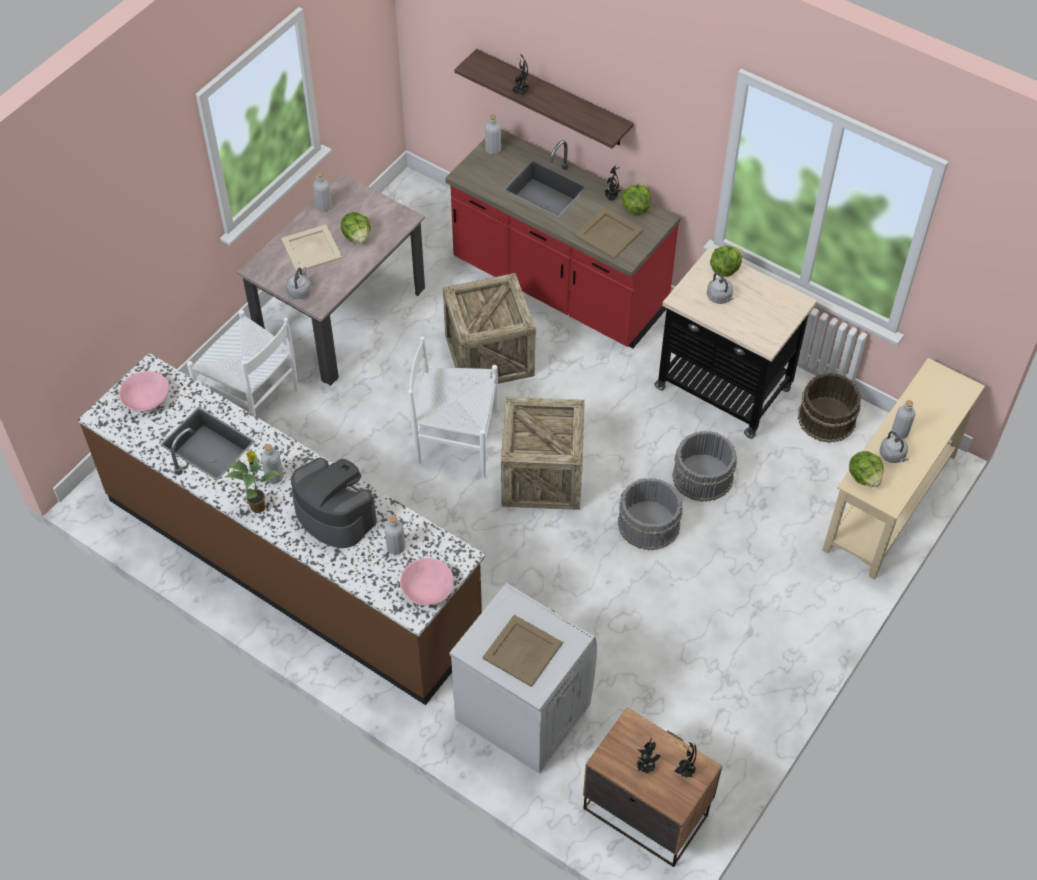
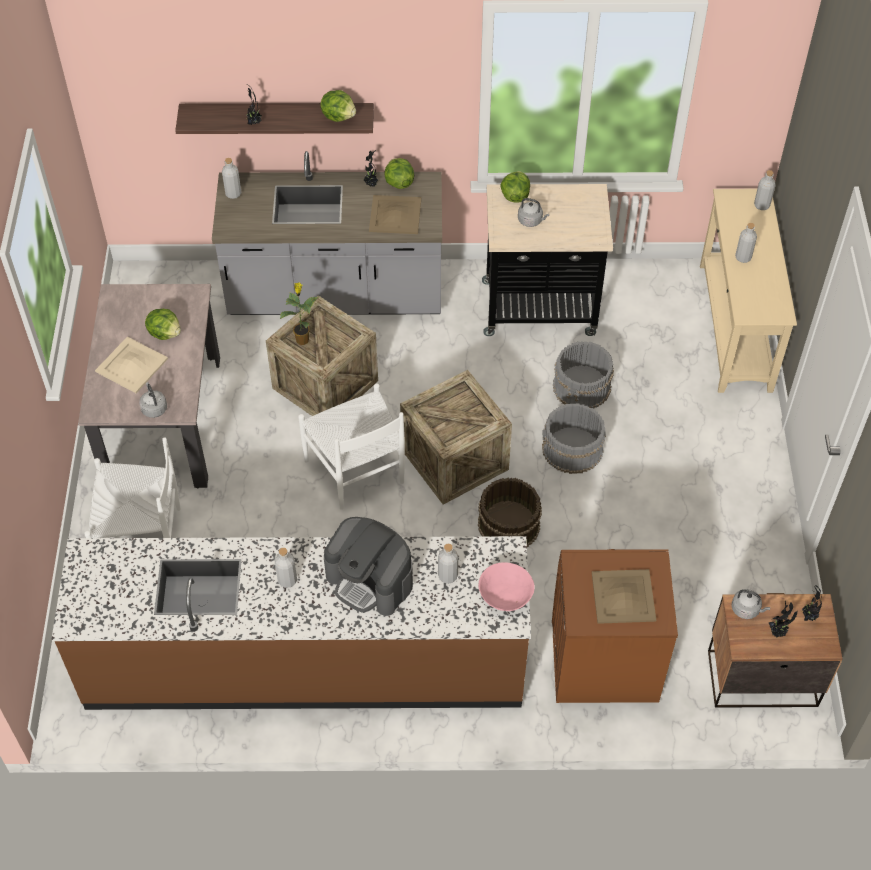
camera: 35 degrees left, 0 degrees up
pink bowl [119,371,169,412] -> none
potted plant [225,450,282,513] -> potted plant moved to [280,282,318,345]
coffee machine [291,458,377,548] -> coffee machine turned 150 degrees counterclockwise [324,517,413,616]
grey bottle [313,172,332,212] -> grey bottle moved to [754,170,776,210]
white chair [408,337,498,477] -> white chair turned 90 degrees counterclockwise [298,384,405,510]
red counter [445,129,681,348] -> grey counter [212,151,442,315]
white washing machine [449,583,597,773] -> brown washing machine [552,549,678,703]
brown bucket [798,373,861,443] -> brown bucket moved to [478,478,542,547]
lettuce [849,451,884,487] -> lettuce moved to [320,90,356,122]
grey kettle [880,431,909,463] -> grey kettle moved to [731,589,770,619]

